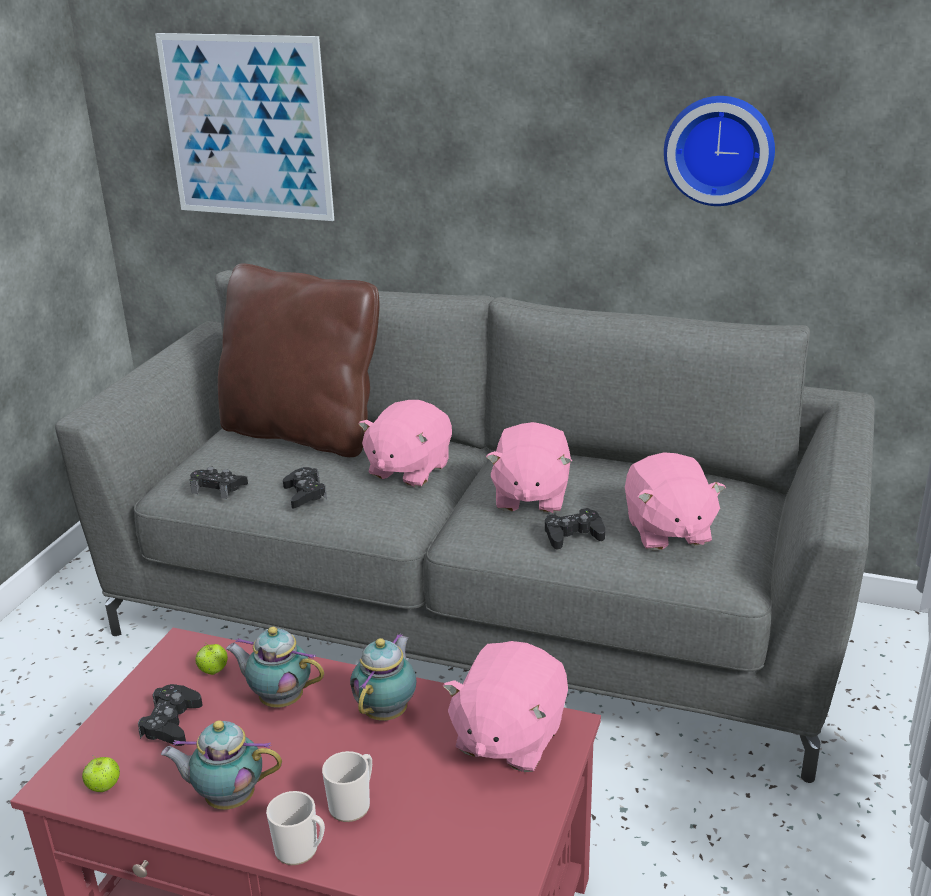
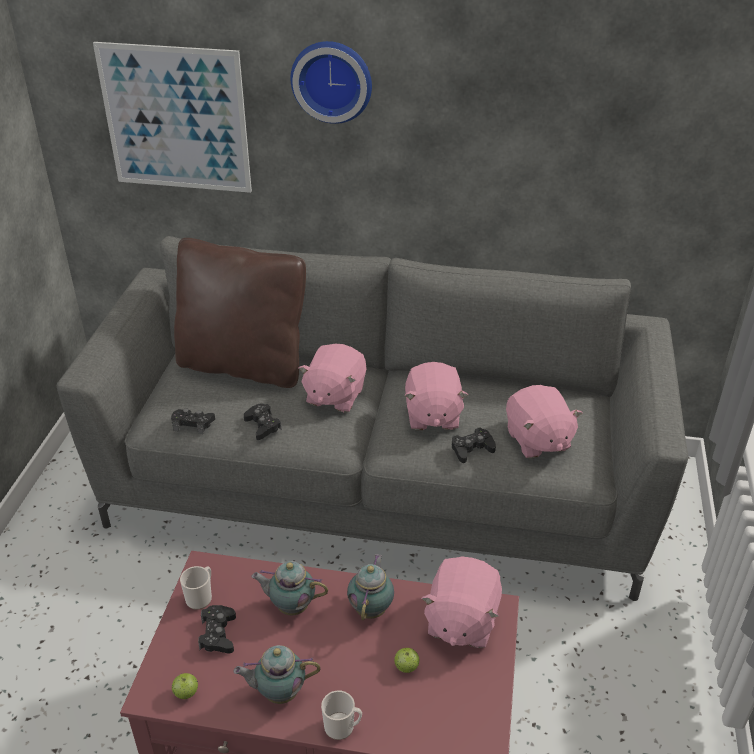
camera: 10 degrees left, 10 degrees up
apple [195,642,228,675] -> apple moved to [394,648,419,673]
mug [322,751,372,822] -> mug moved to [180,566,212,610]
wall clock [664,96,775,206] -> wall clock moved to [291,41,372,124]

